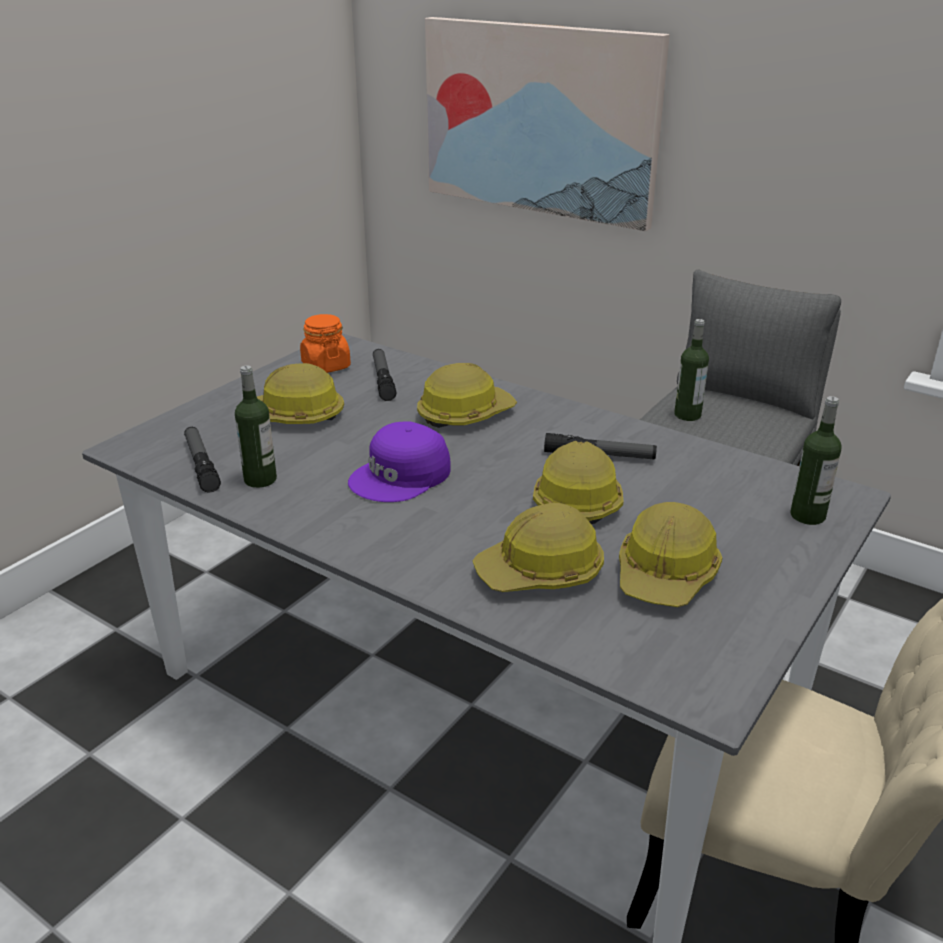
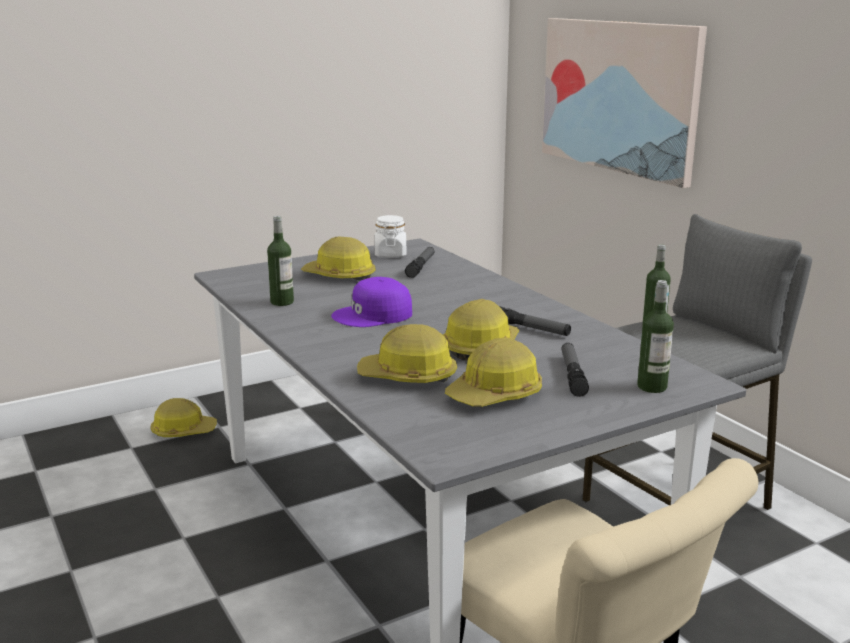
camera: 25 degrees right, 10 degrees down
flashlight [184,427,221,493] -> flashlight moved to [561,343,589,397]
orange jar [300,314,351,373] -> white jar [374,215,406,257]
hard hat [417,363,517,428] -> hard hat moved to [150,398,217,437]

